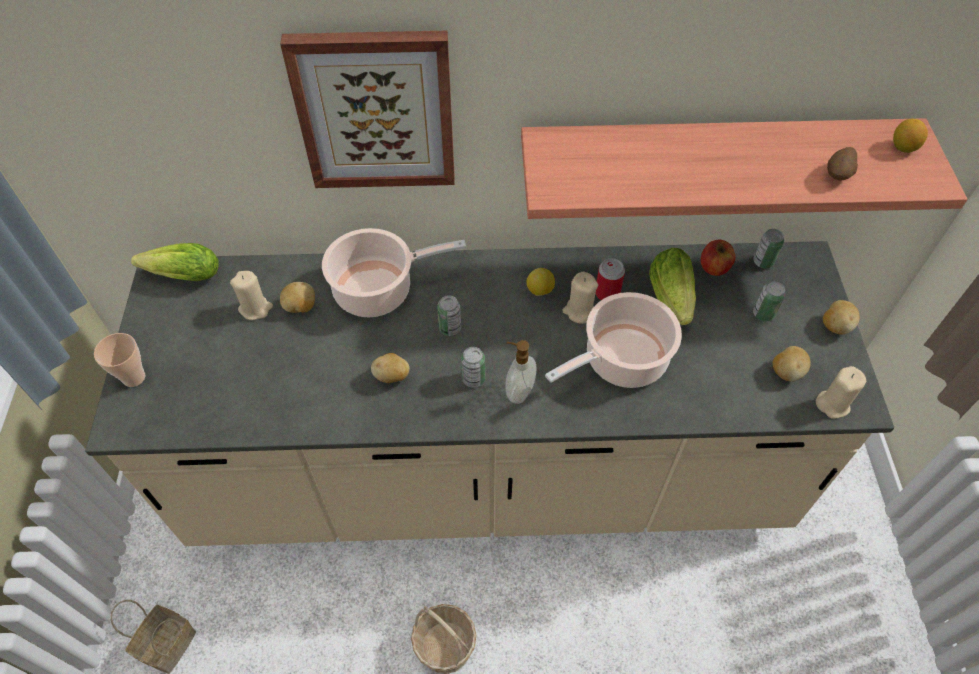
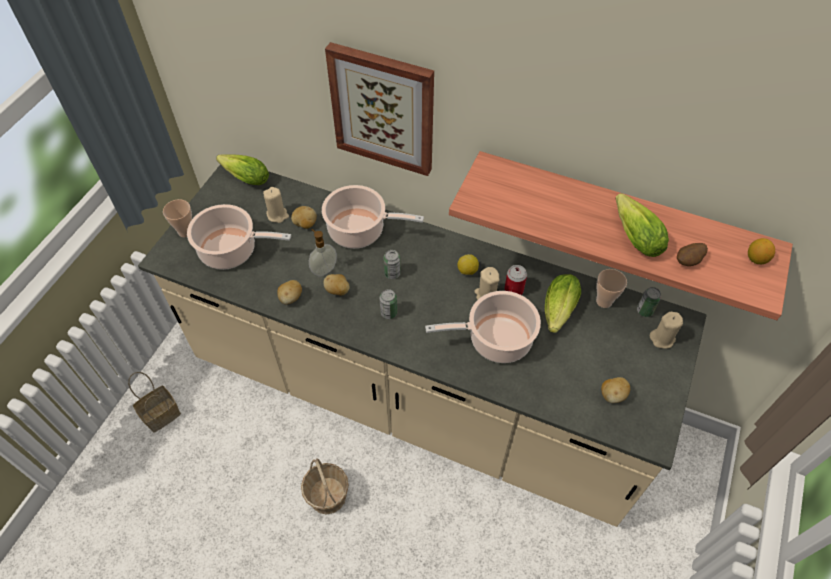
camera: 25 degrees right, 0 degrees up
soap dispenser [506,340,537,404] -> soap dispenser moved to [309,229,337,277]
apple [701,240,735,276] -> cup [596,269,627,308]
can [753,281,786,322] -> none
beige candle [816,366,866,419] -> beige candle moved to [650,312,683,349]
potato [823,300,860,335] -> potato moved to [277,280,302,305]
none -> cooking pot [187,204,291,270]
none -> lettuce [616,193,669,257]

